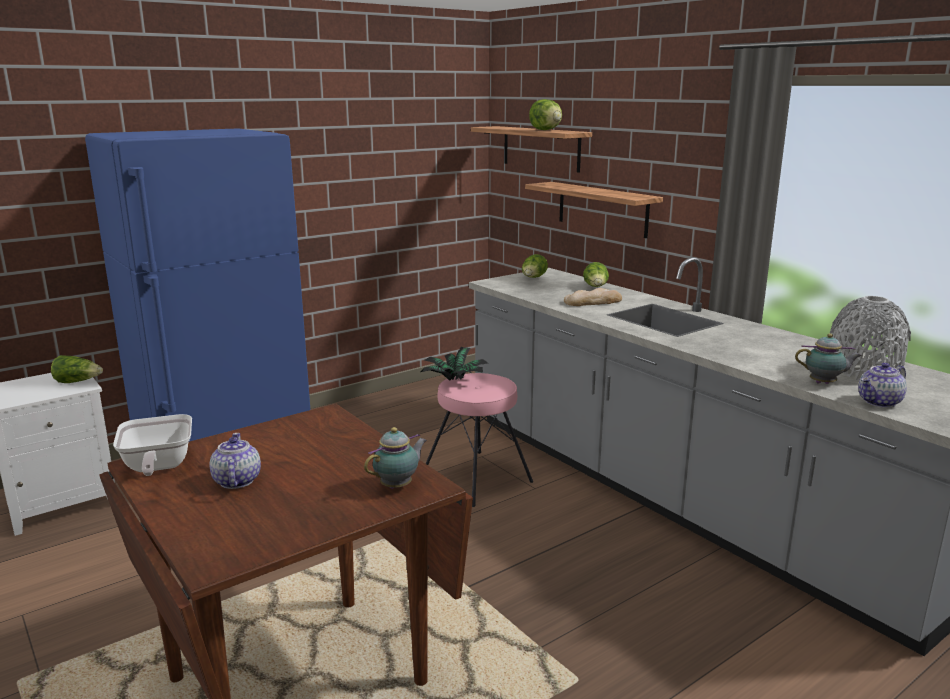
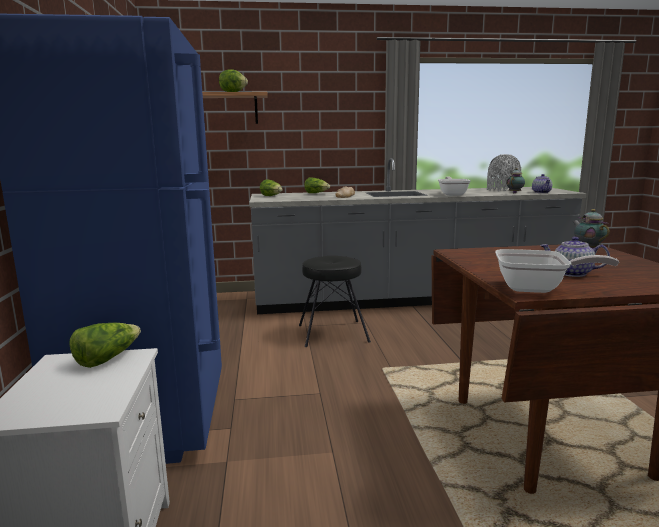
camera: 60 degrees left, 5 degrees down
potted plant [420,347,488,381] -> none
pink stool [426,373,533,507] -> black stool [299,256,371,347]
shelf [525,182,663,238] -> none
none -> frying pan [438,176,471,196]

